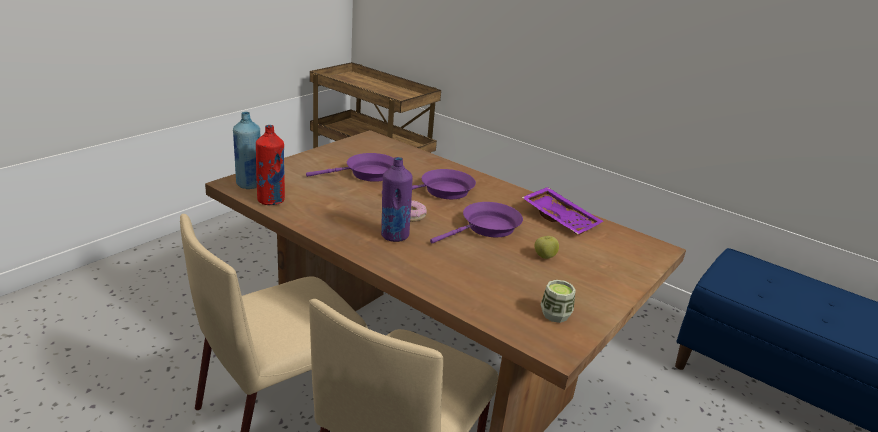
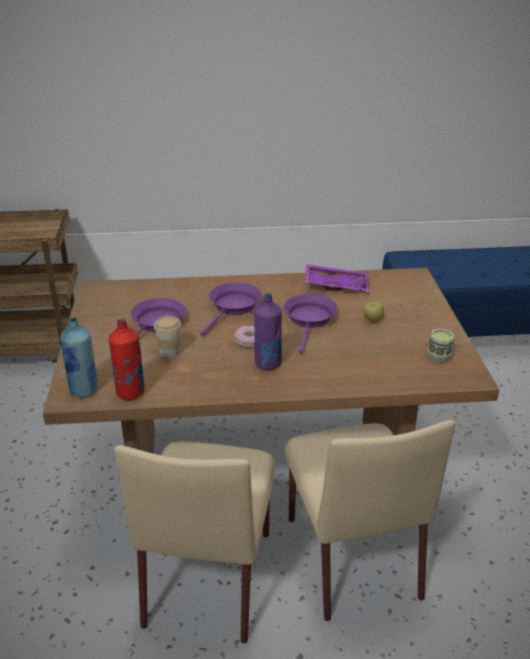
camera: 40 degrees left, 5 degrees up
none -> cup [154,316,182,358]

